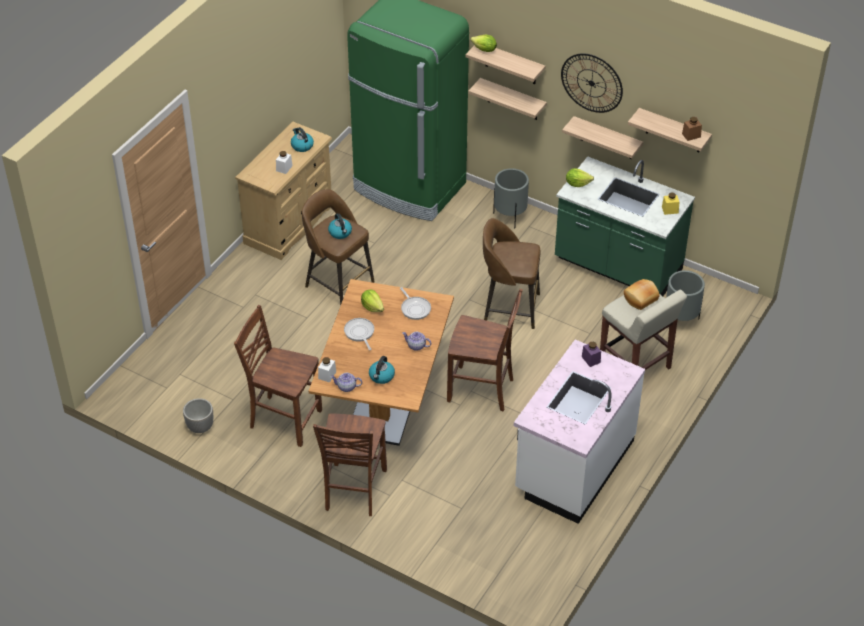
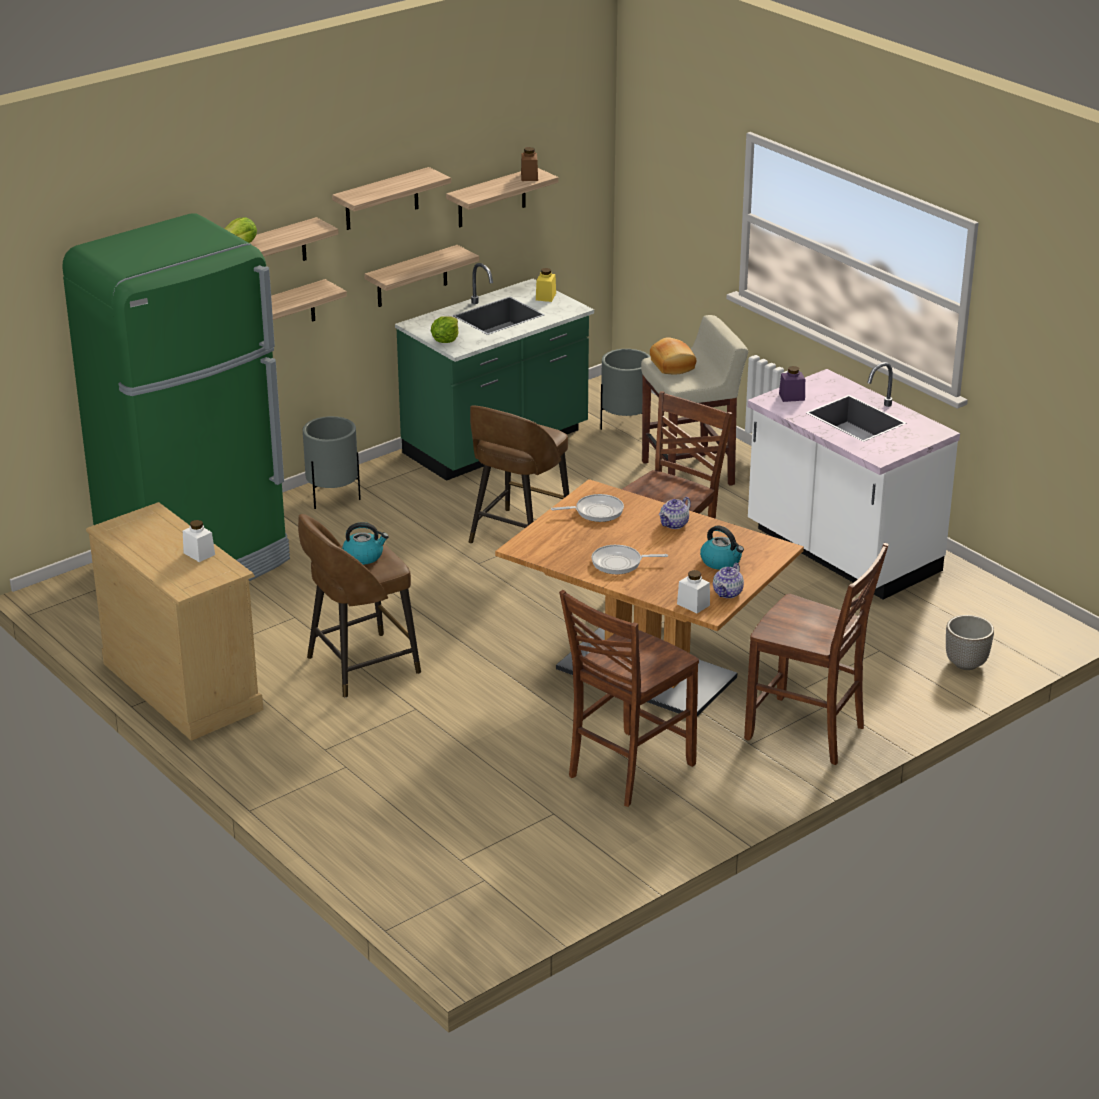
camera: 70 degrees left, 15 degrees down
planter [183,398,213,433] -> planter moved to [946,615,994,670]
kettle [291,127,314,152] -> none
lettuce [361,290,384,312] -> none
wall clock [561,53,623,113] -> shelf [332,167,451,230]

